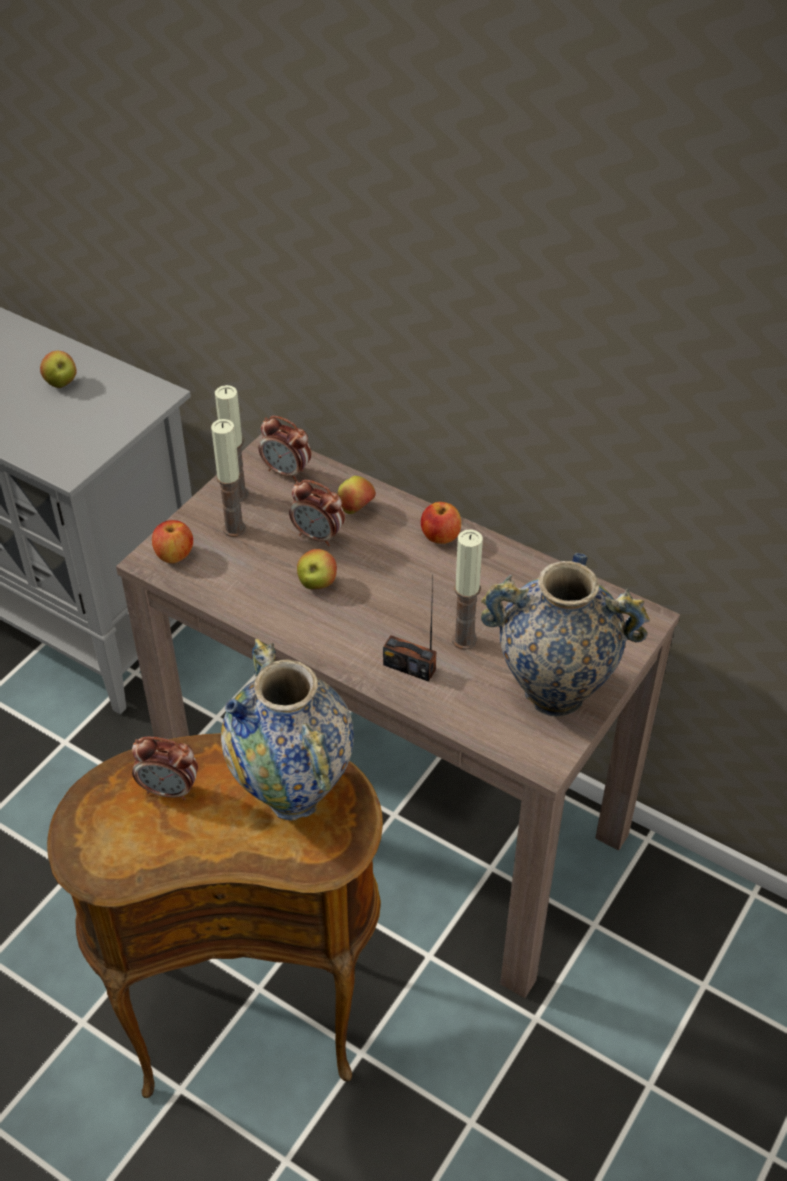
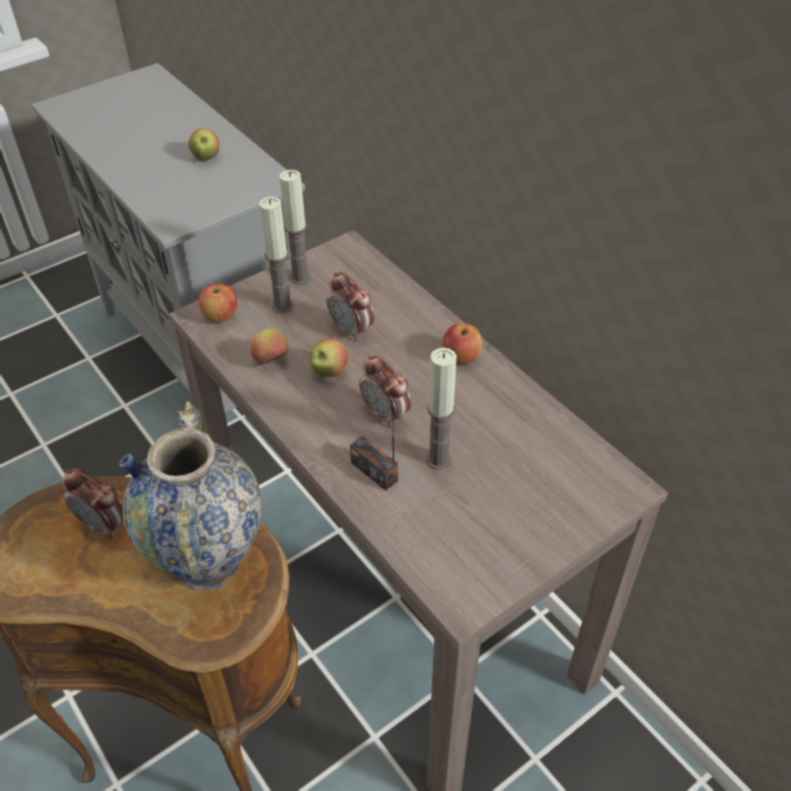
camera: 20 degrees right, 0 degrees up
alarm clock [259,416,311,482] -> alarm clock moved to [359,355,411,428]
apple [338,476,376,514] -> apple moved to [250,328,289,364]
vase [481,553,650,717] -> none

